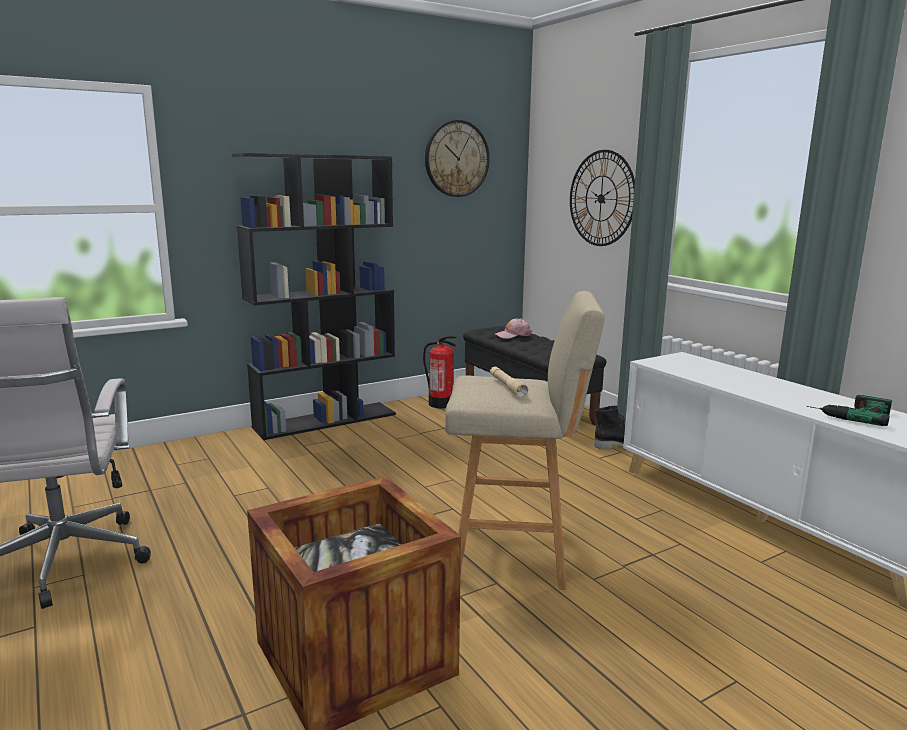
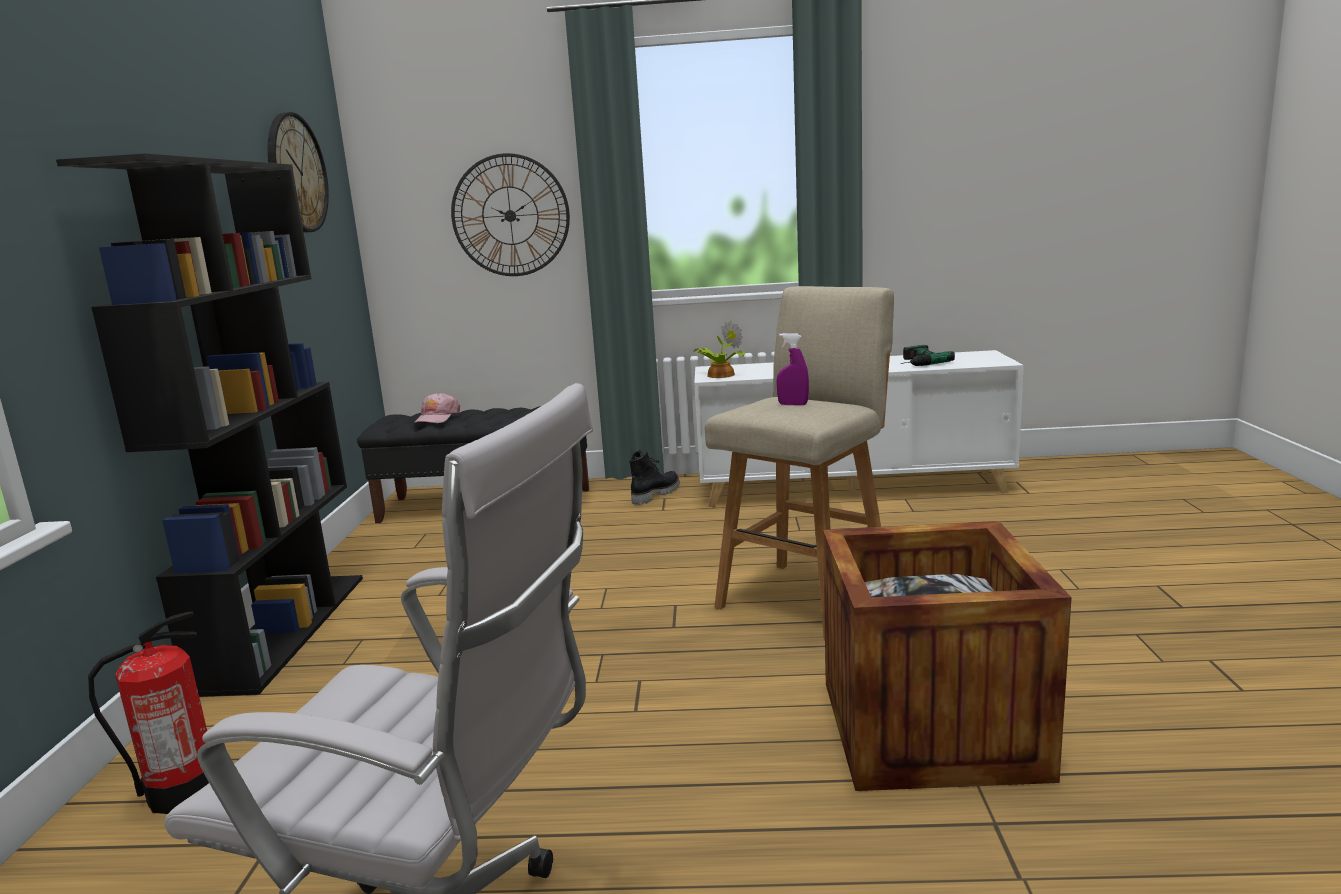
camera: 55 degrees left, 0 degrees up
fire extinguisher [423,336,456,408] -> fire extinguisher moved to [88,611,209,814]
beige flashlight [490,367,528,398] -> purple spray bottle [777,333,809,405]
none -> potted plant [693,320,745,378]

